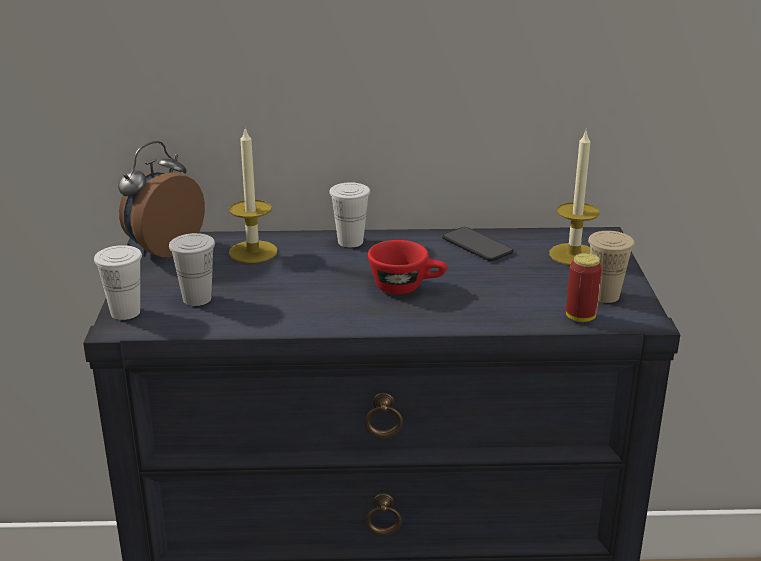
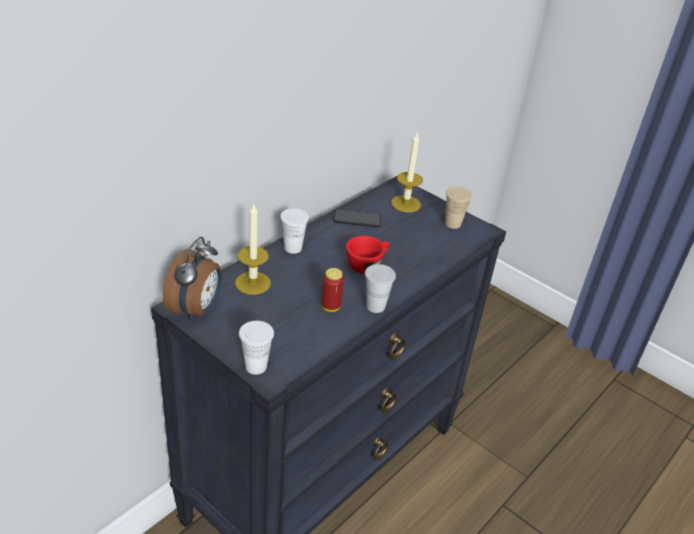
camera: 50 degrees left, 10 degrees up
alarm clock [118,141,205,258] -> alarm clock turned 150 degrees counterclockwise [163,237,222,321]
white cup [169,233,215,306] -> white cup moved to [365,264,396,313]
can [566,253,602,322] -> can moved to [321,268,344,312]

